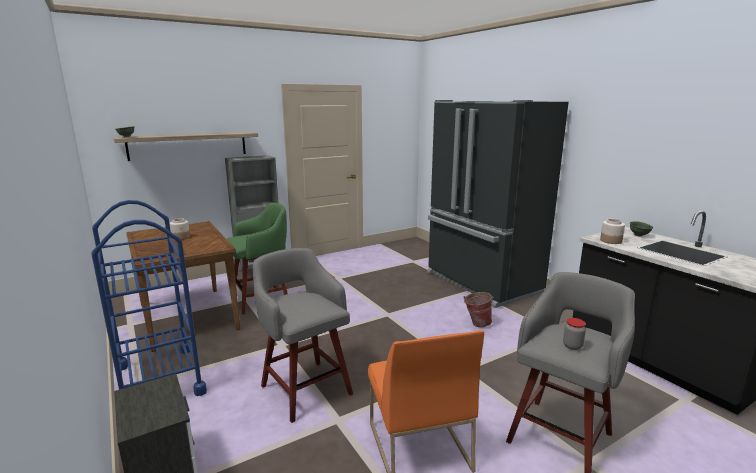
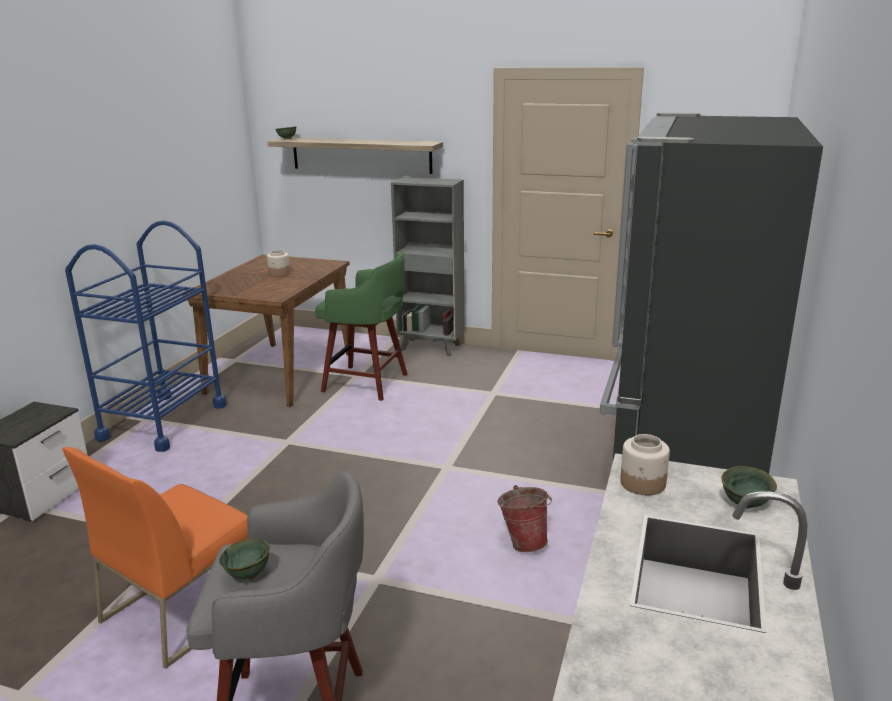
camera: 50 degrees right, 5 degrees up
grey stool [253,248,353,423] -> none
jar [563,318,586,350] -> green bowl [219,538,270,580]

